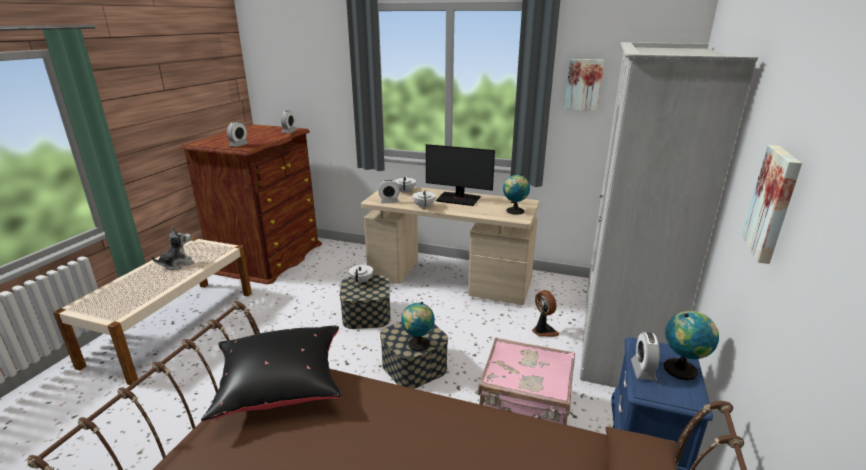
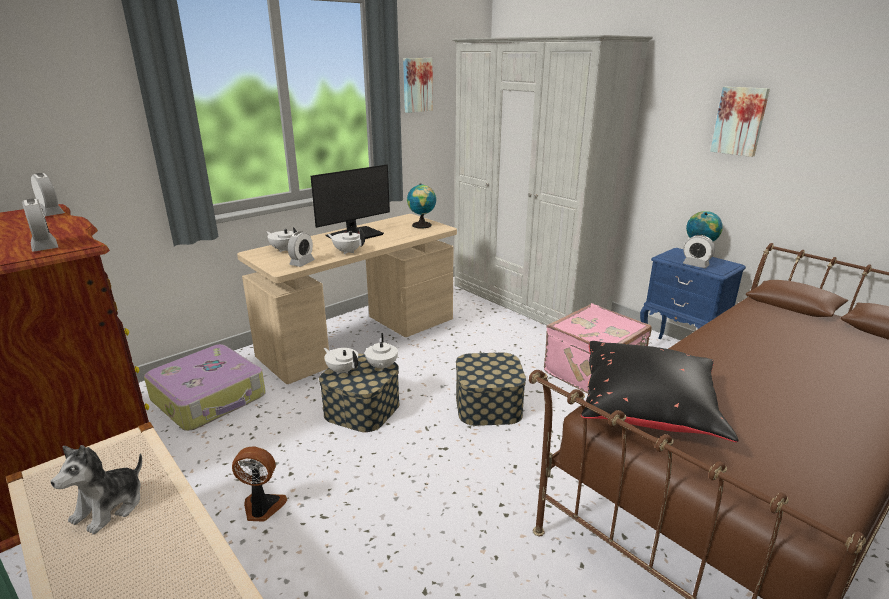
camera: 60 degrees left, 0 degrees up
plush toy [151,227,194,270] -> plush toy turned 150 degrees counterclockwise [50,445,142,534]
globe [401,302,435,351] -> none
fan [532,290,559,337] -> fan moved to [232,447,287,522]
none -> suitcase [144,344,266,431]
none -> white teapot [365,333,398,371]

